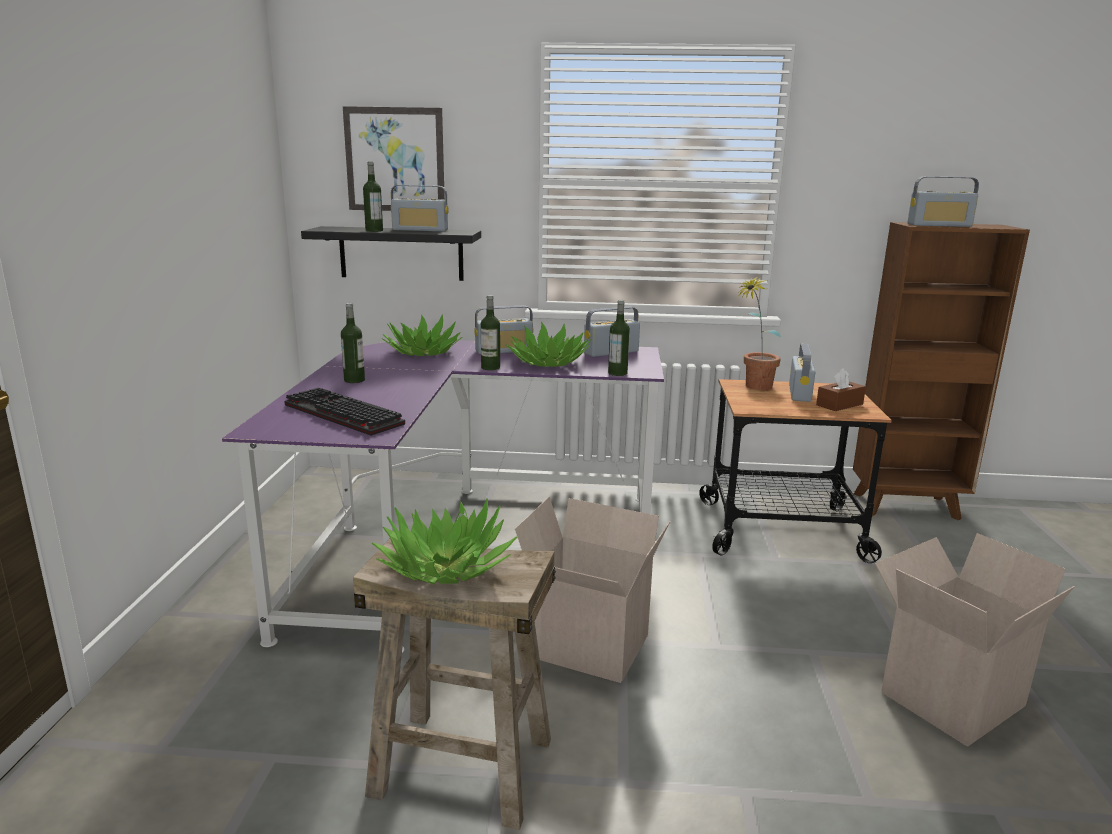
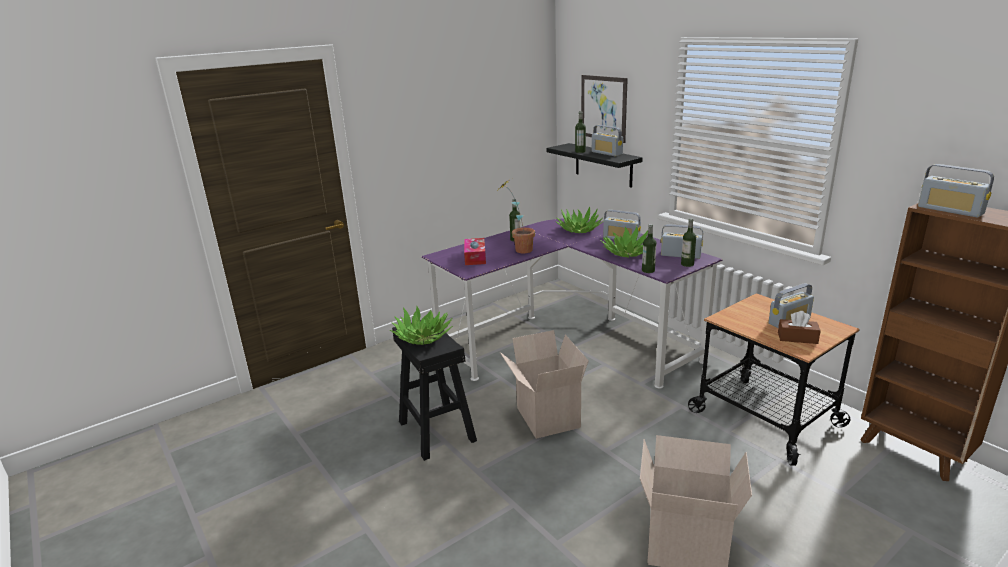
camera: 50 degrees right, 5 degrees up
keyboard [284,388,405,436] -> tissue box [464,238,486,265]
beige stool [353,539,556,830] -> black stool [392,317,477,461]
bottle [481,295,500,370] -> bottle moved to [681,218,696,267]
potted plant [737,276,781,390] -> potted plant moved to [496,181,535,253]

